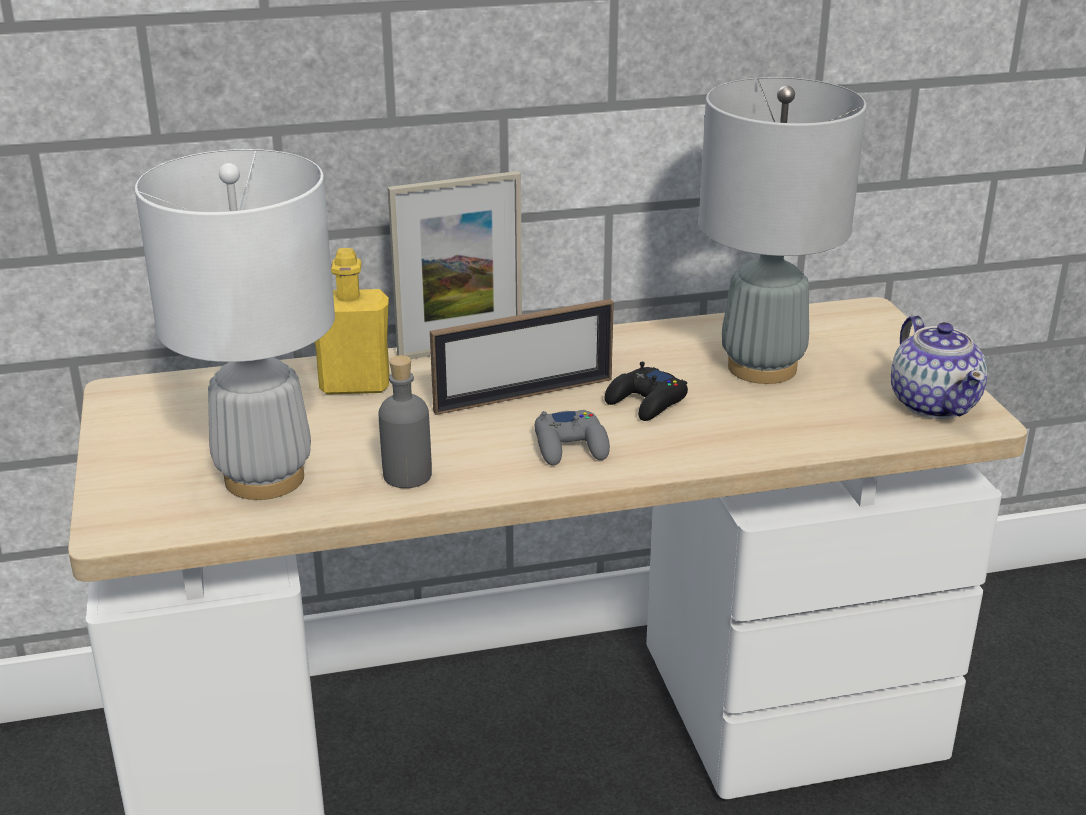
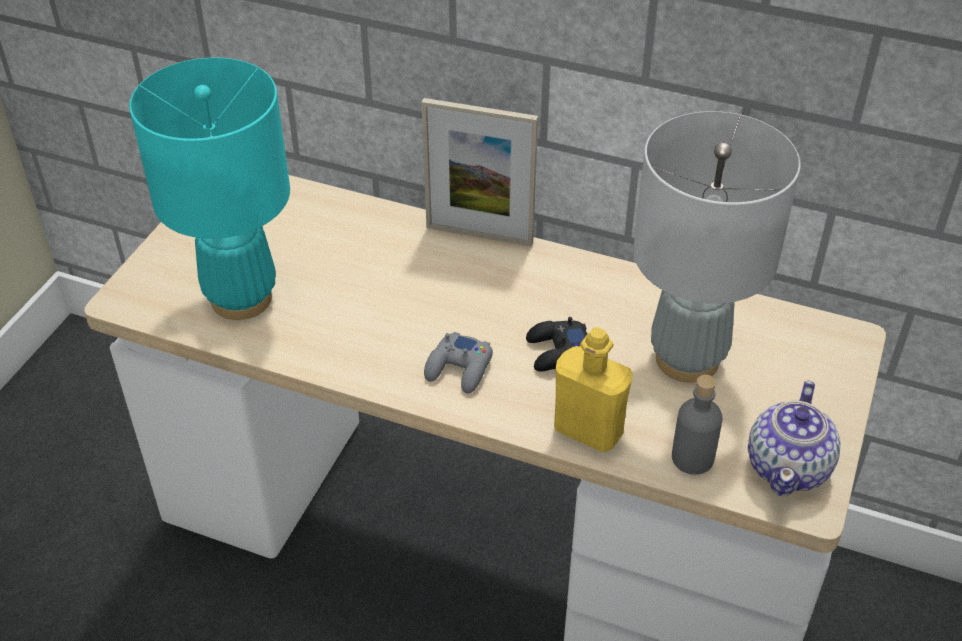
camera: 35 degrees right, 15 degrees up
white table lamp [135,149,335,500] -> turquoise table lamp [129,58,290,320]
yellow bottle [315,248,390,395] -> yellow bottle moved to [554,327,633,452]
grey bottle [378,355,432,488] -> grey bottle moved to [672,375,723,475]
picture frame [430,299,614,415] -> none

